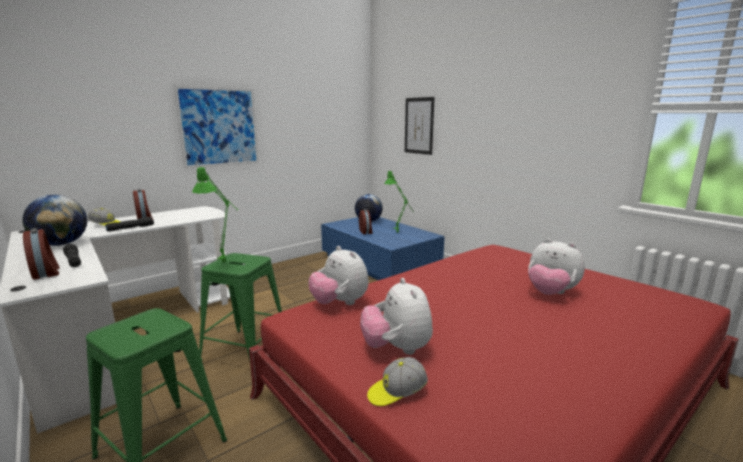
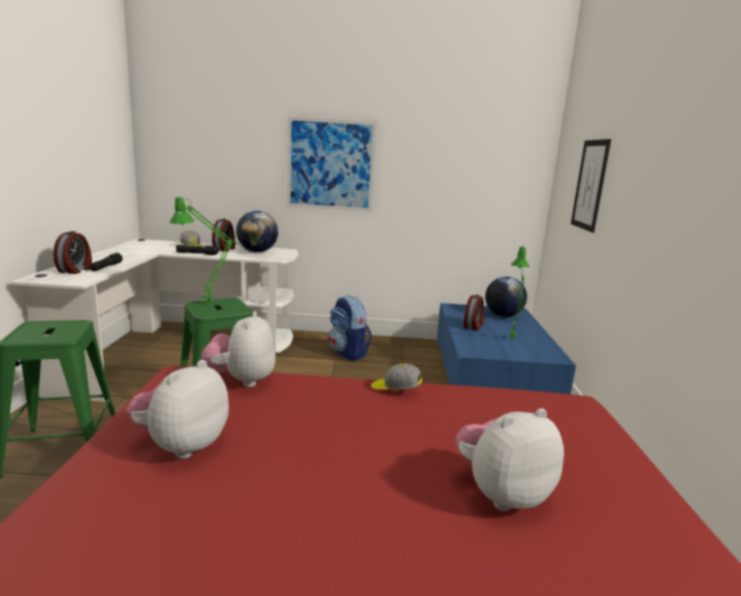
camera: 40 degrees right, 0 degrees up
globe [22,195,87,246] -> globe moved to [236,211,278,252]
cap [367,357,428,406] -> cap moved to [371,363,422,390]
plush toy [528,238,585,295] -> plush toy turned 75 degrees clockwise [456,408,564,511]
none -> backpack [328,295,372,361]

